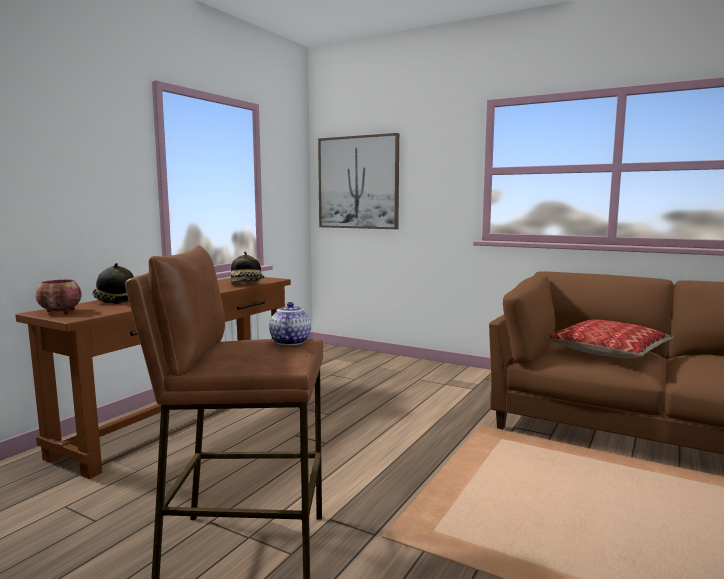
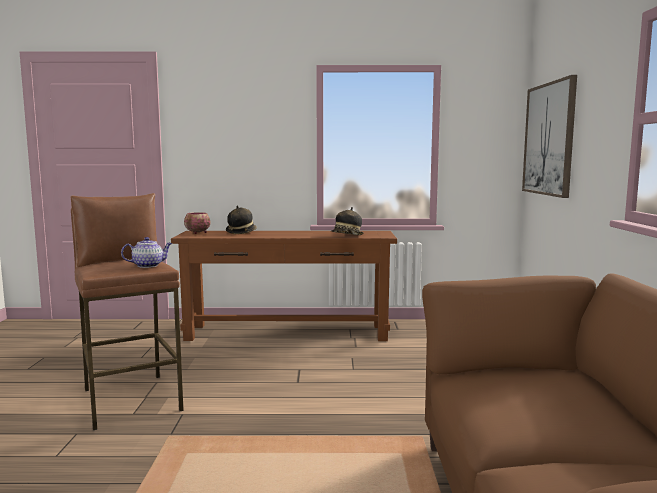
camera: 60 degrees right, 0 degrees up
pillow [546,320,673,358] -> none

